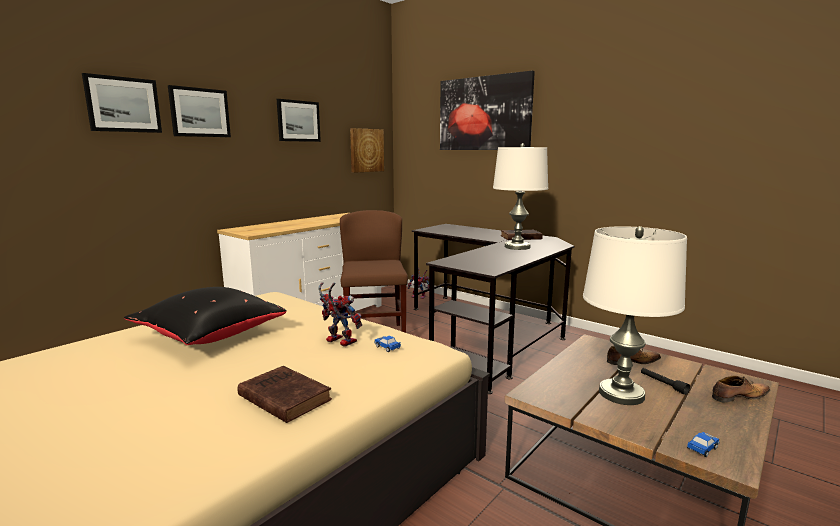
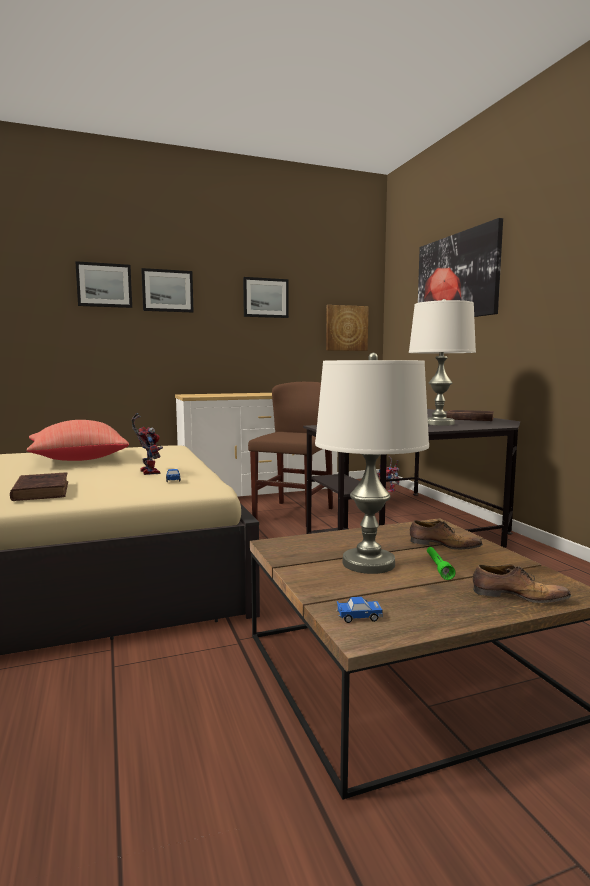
camera: 30 degrees right, 5 degrees down
black pillow [124,287,287,345] -> red pillow [27,420,129,461]
black flashlight [641,368,690,395] -> green flashlight [427,547,456,580]

